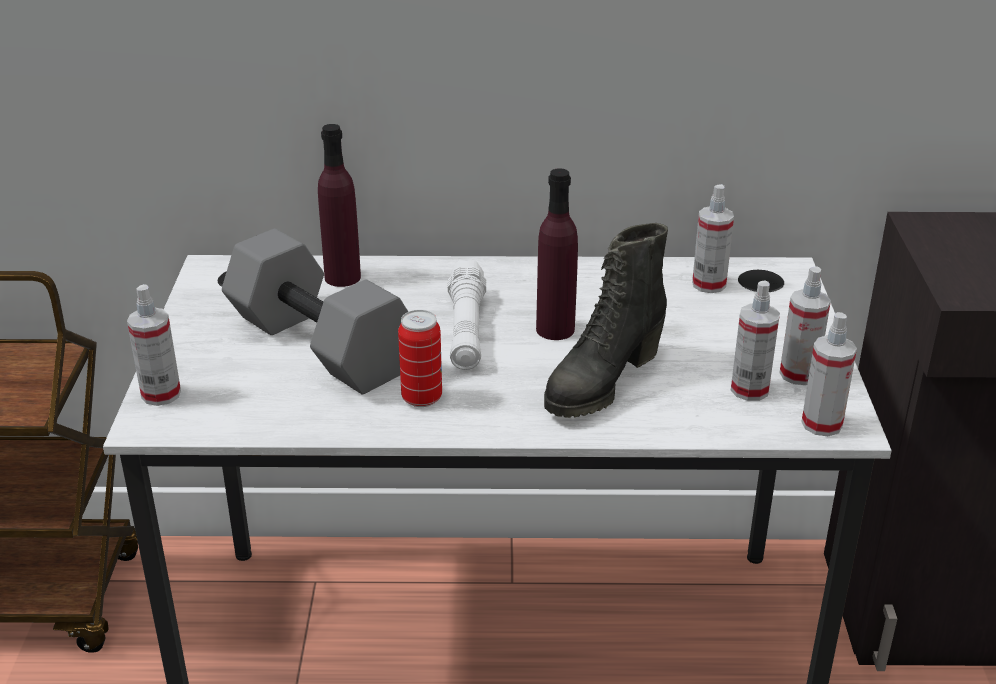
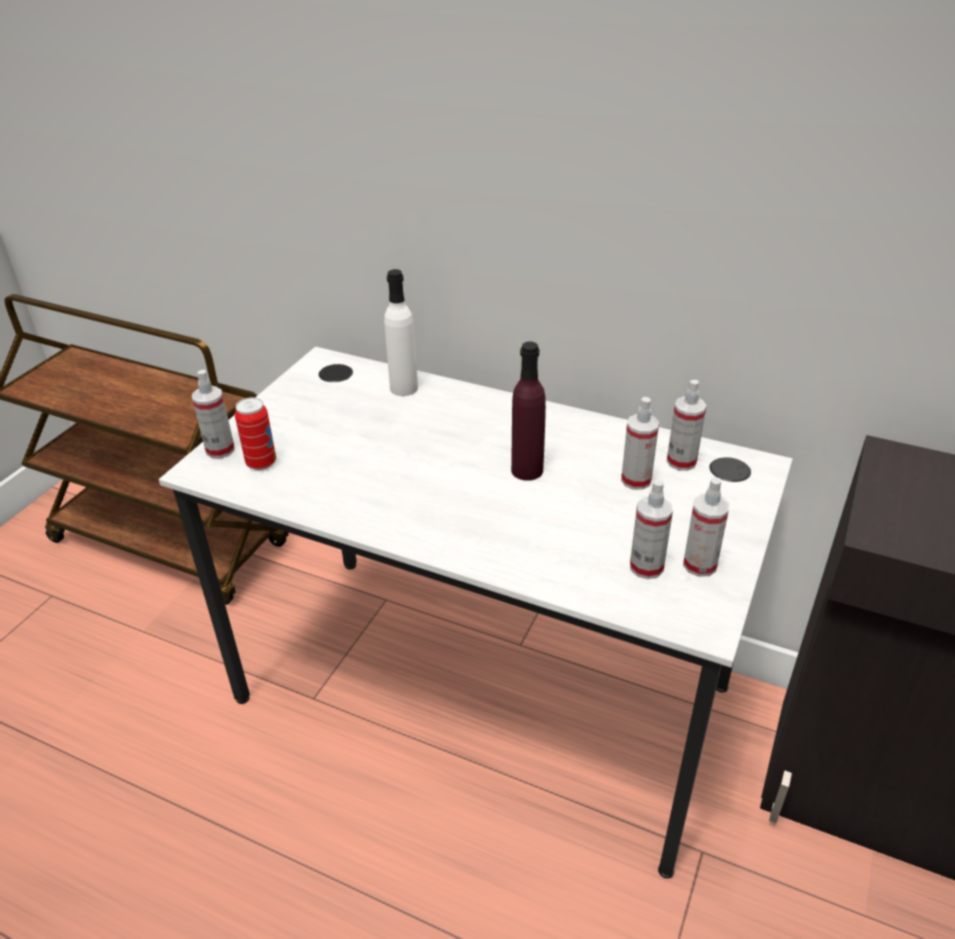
camera: 25 degrees right, 5 degrees up
grey dumbbell [222,228,408,394] -> none
purple bottle [318,124,361,287] -> white bottle [384,269,418,396]
can [398,310,442,407] -> can moved to [235,397,276,470]
white flashlight [448,260,486,370] -> none
black boot [544,223,668,418] -> none
spray bottle [801,312,857,436] -> spray bottle moved to [621,397,659,490]

